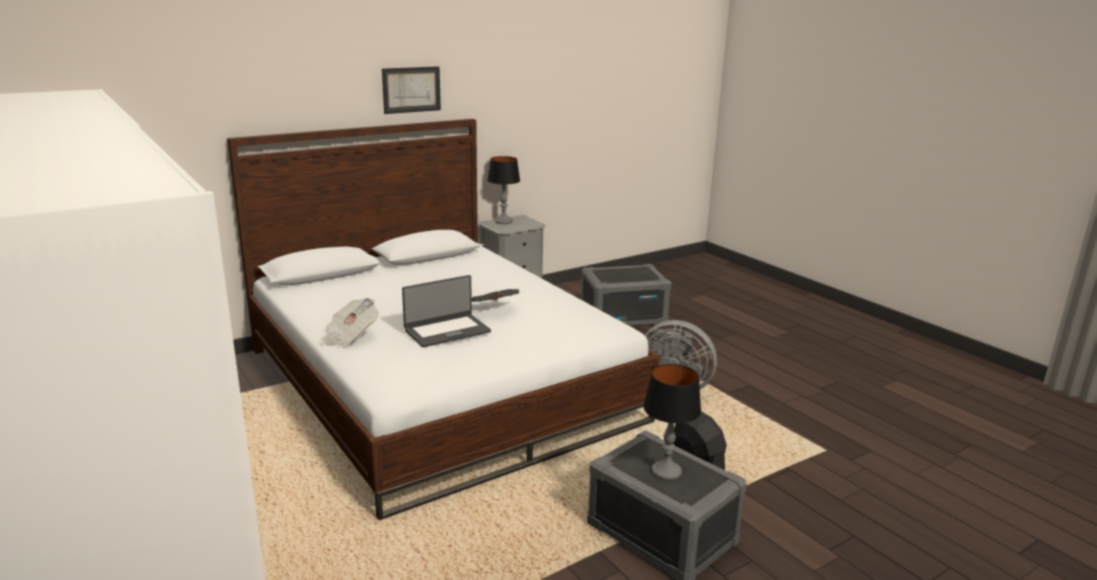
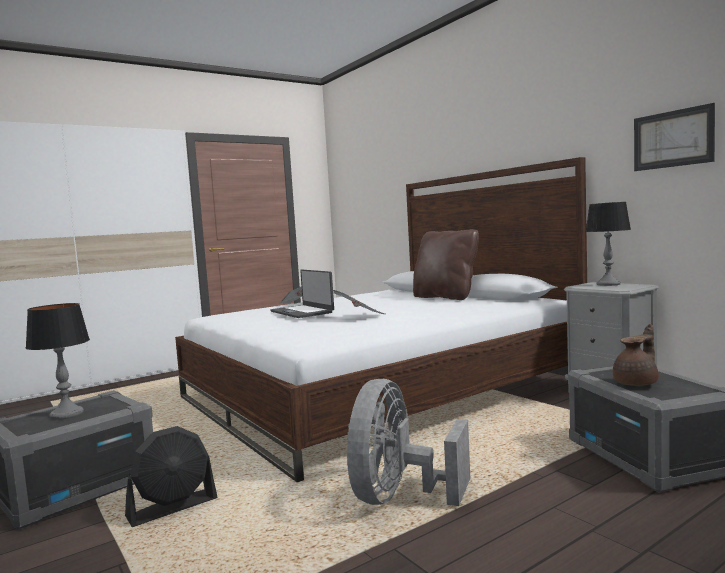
camera: 90 degrees right, 15 degrees down
picture [382,66,441,114] -> picture moved to [634,103,715,171]
none -> brown pillow [413,229,479,300]
none -> brown teapot [613,324,659,386]

